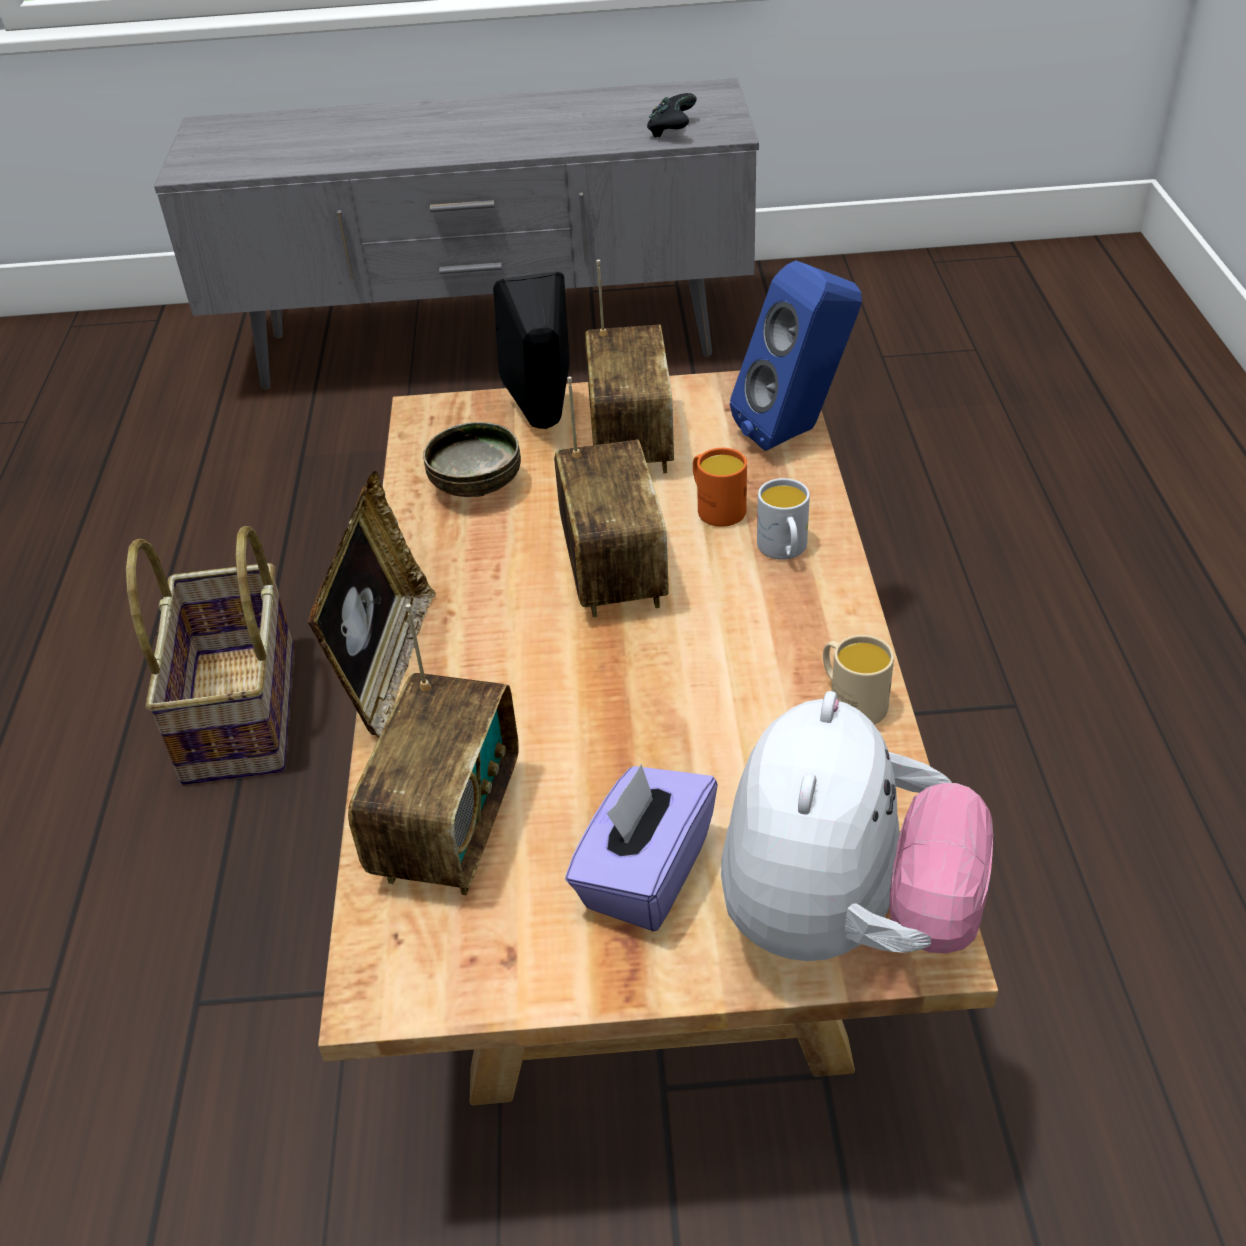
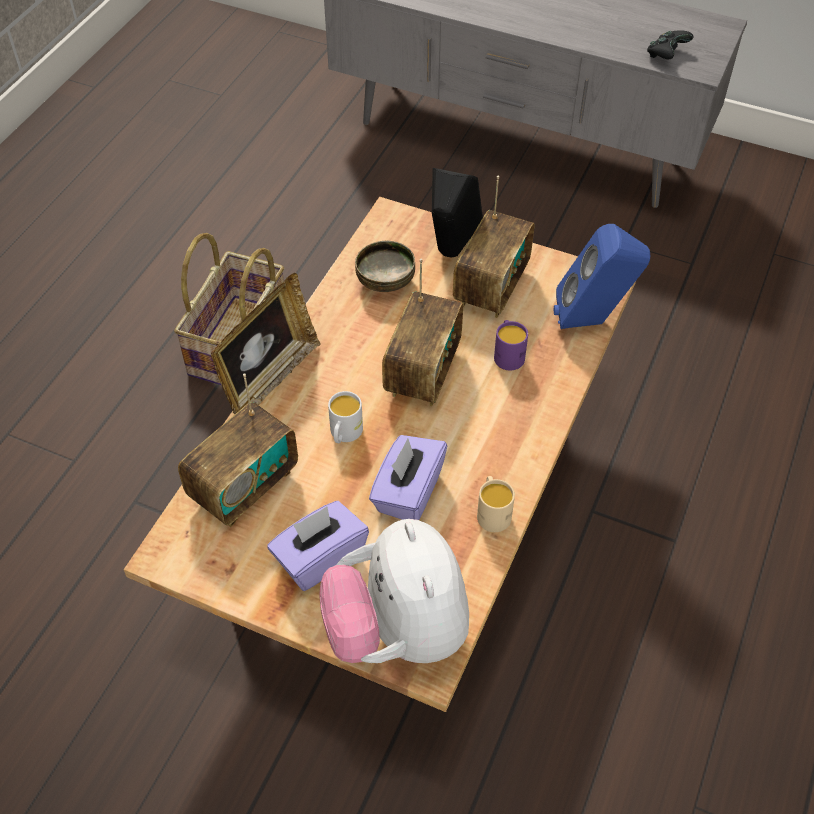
camera: 25 degrees right, 10 degrees up
orange mug [693,448,747,527] -> purple mug [494,320,528,371]
plush toy [721,691,993,961] -> plush toy turned 120 degrees clockwise [320,519,469,663]
white mug [757,478,810,560] -> white mug moved to [328,391,363,443]
none -> purple tissue box [369,435,447,520]

